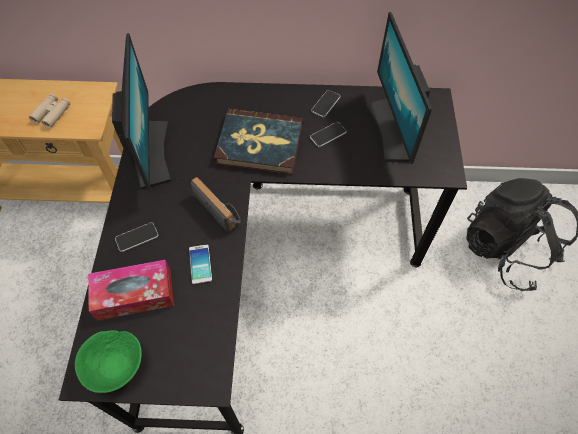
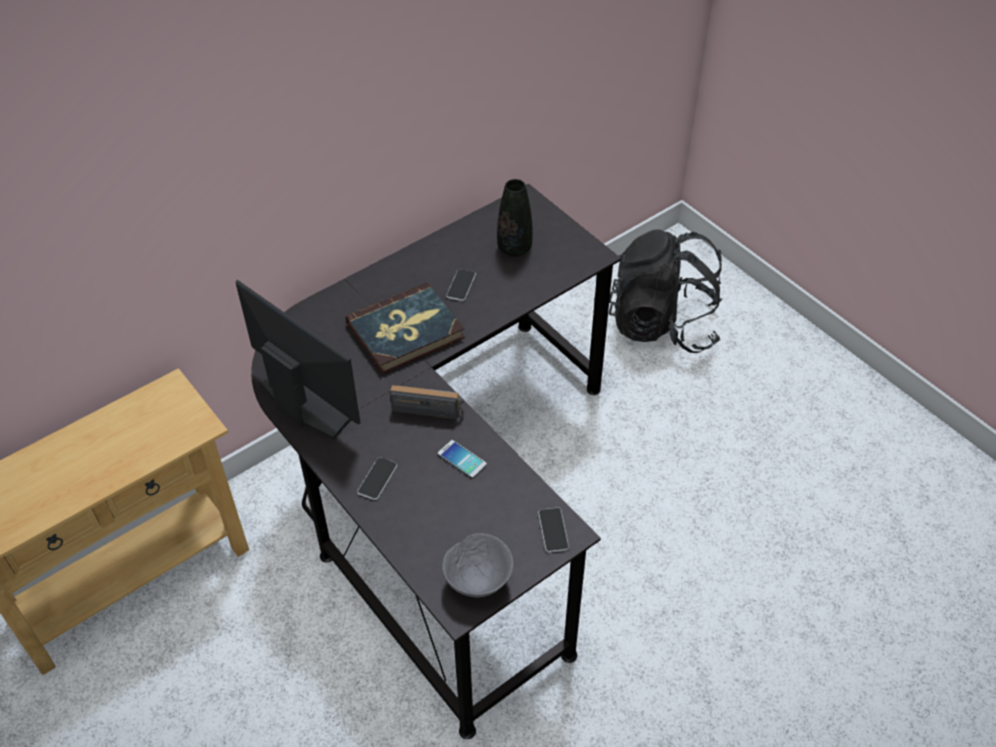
camera: 40 degrees left, 10 degrees down
beige binoculars [29,94,70,128] -> none
green bowl [75,331,142,393] -> grey bowl [442,533,513,597]
tissue box [88,260,174,321] -> none
phone [311,90,341,117] -> phone moved to [538,507,569,552]
monitor [366,12,432,164] -> black vase [497,179,533,256]

